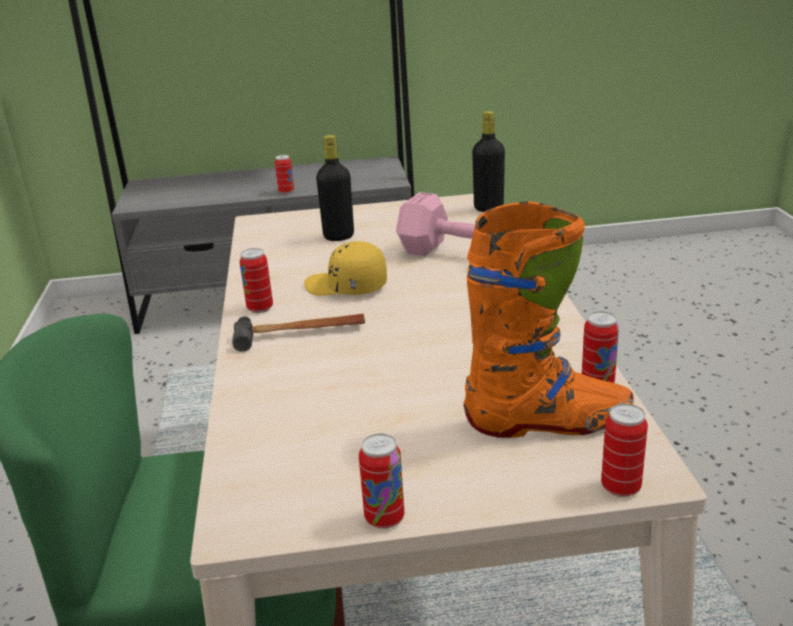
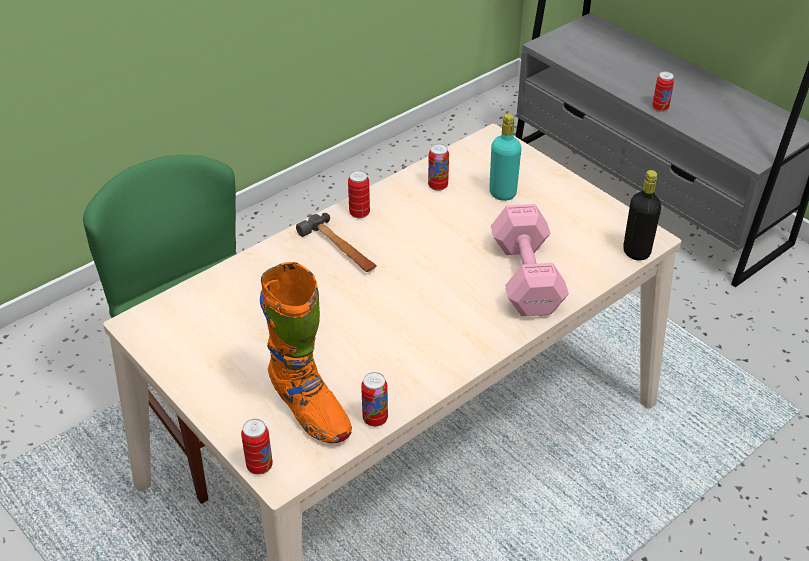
camera: 55 degrees right, 15 degrees up
yellow cap [304,241,387,296] -> none
black bottle [316,135,354,241] -> turquoise bottle [489,114,521,201]
can [359,433,404,529] -> can moved to [428,144,449,191]

